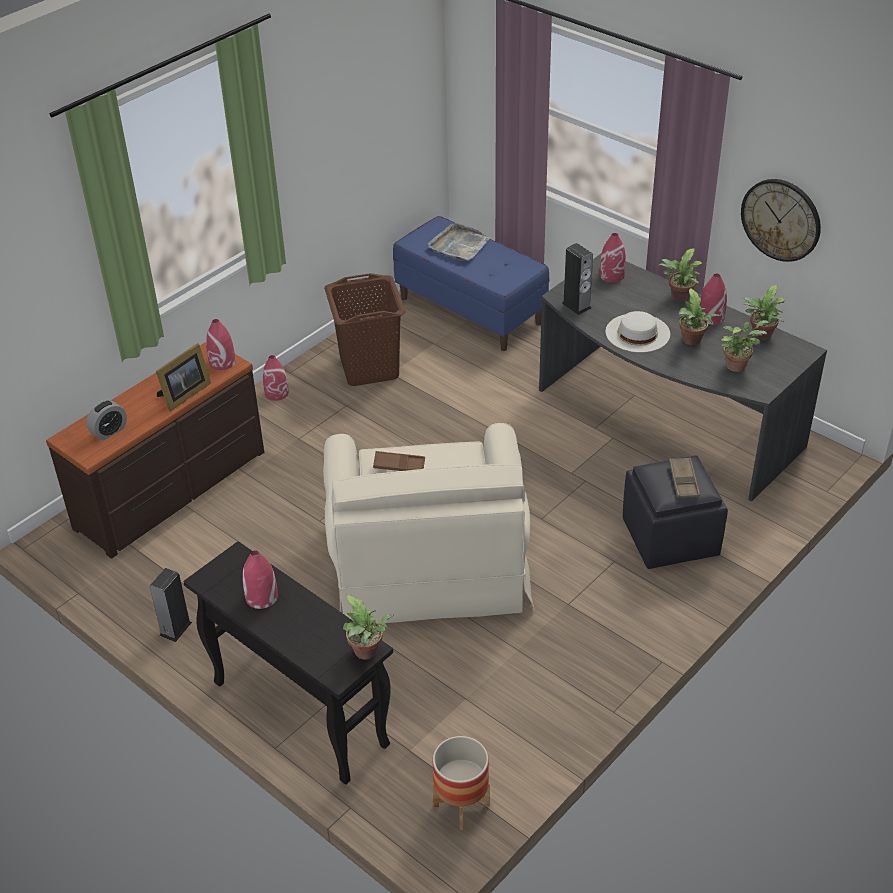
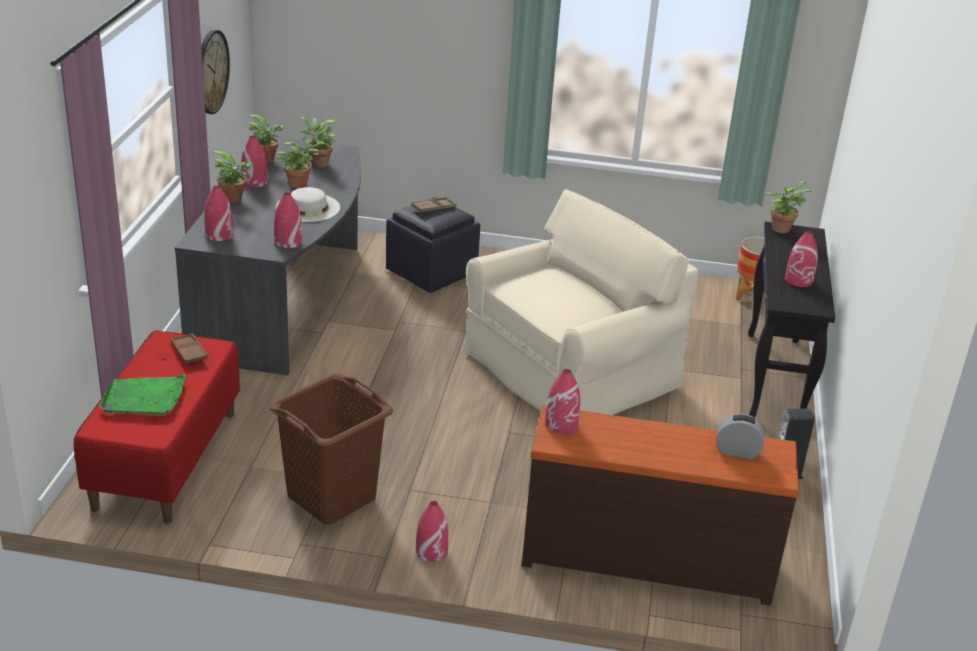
camera: 125 degrees left, 10 degrees down
picture frame [156,343,211,412] -> none
brown tray [373,451,425,471] -> brown tray moved to [170,333,208,364]
blue bench [393,216,549,351] -> red bench [74,330,240,524]
grey tray [428,223,490,261] -> green tray [99,374,186,415]
speaker [562,243,593,315] -> red vase [274,192,302,248]

